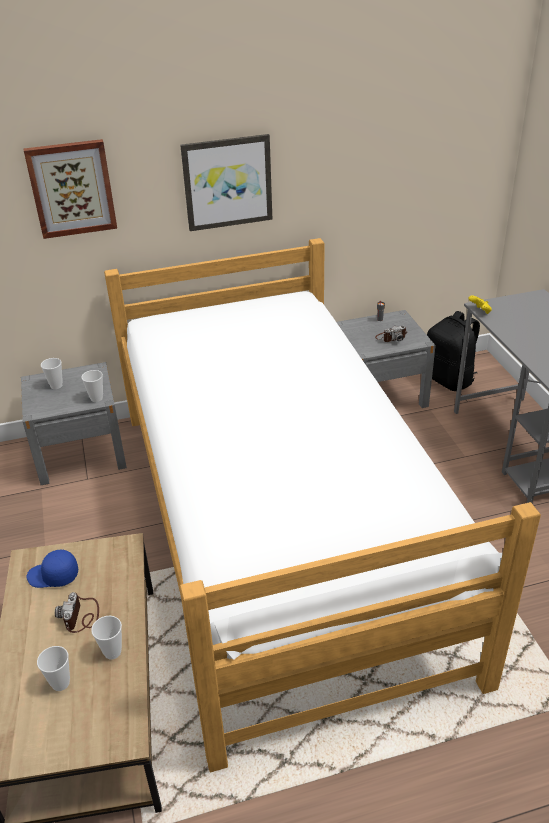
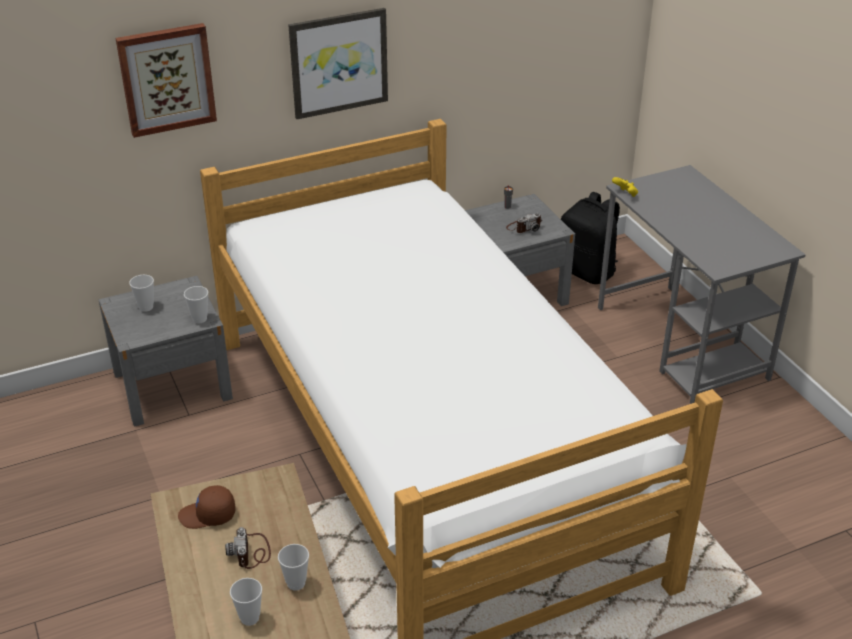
camera: 10 degrees left, 0 degrees up
blue cap [27,549,78,588] -> brown cap [178,485,235,529]

